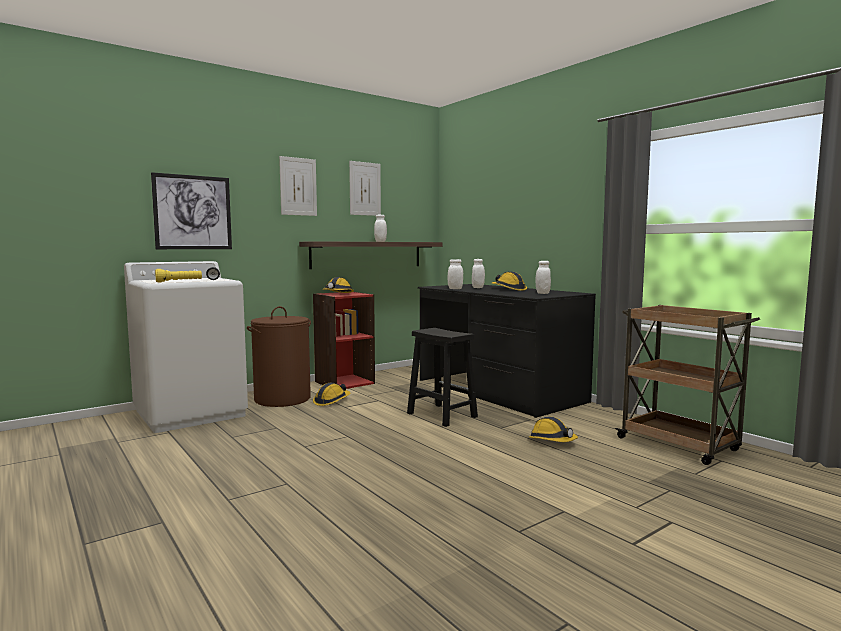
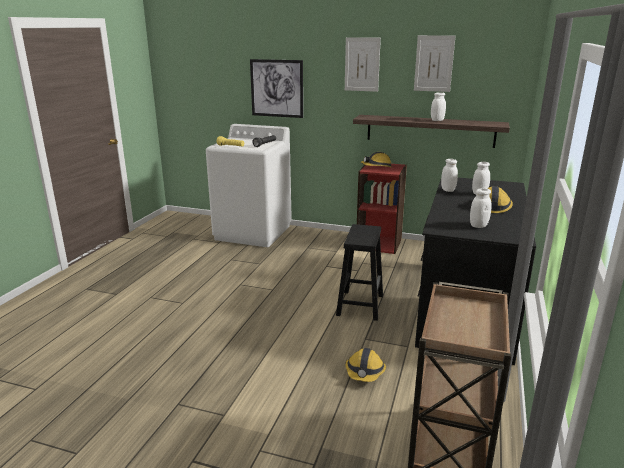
camera: 55 degrees right, 15 degrees up
brown laundry basket [247,306,311,407] -> none
hard hat [313,383,351,406] -> none

